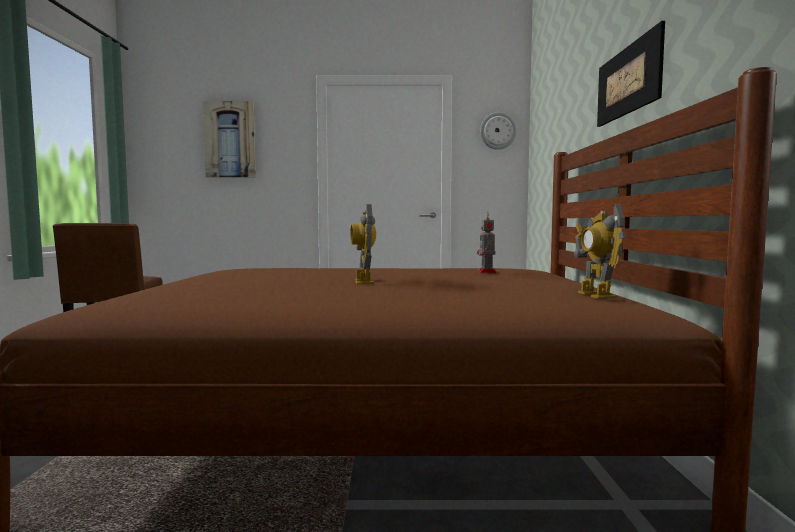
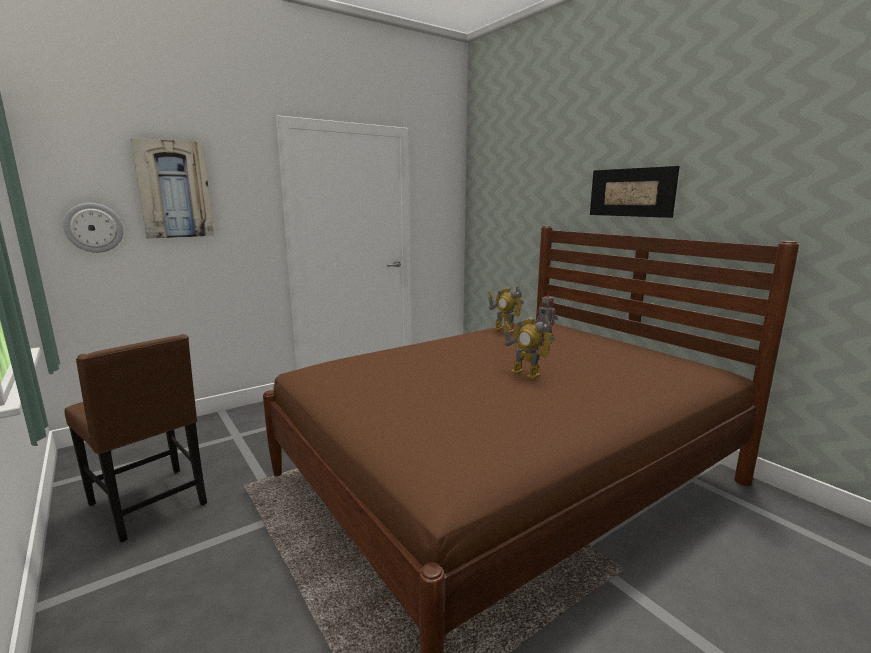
camera: 35 degrees left, 10 degrees up
wall clock [480,112,517,150] -> wall clock moved to [63,203,124,253]
toy robot [574,204,626,299] -> toy robot moved to [488,285,524,333]

